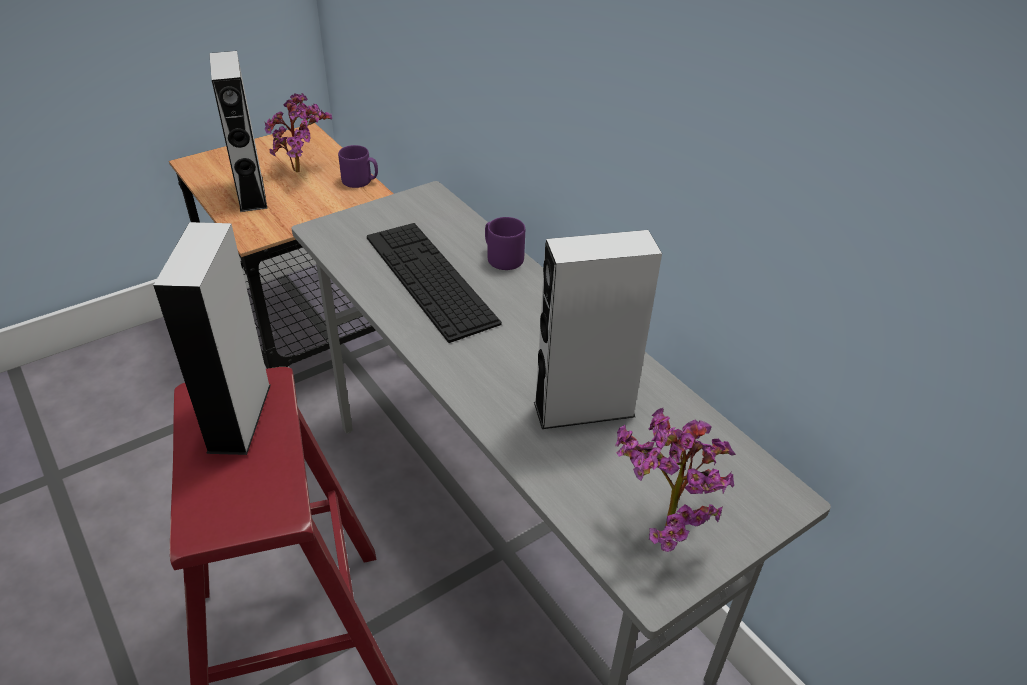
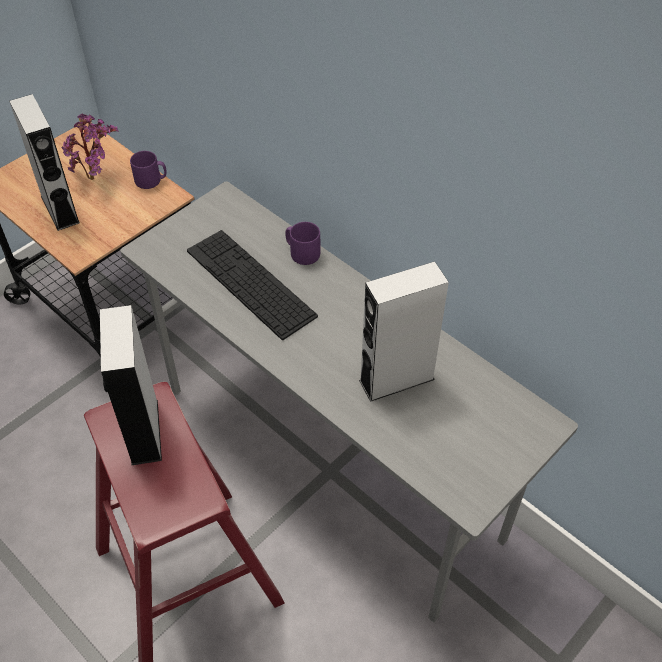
camera: 10 degrees left, 10 degrees up
potted plant [615,408,736,552] -> none

